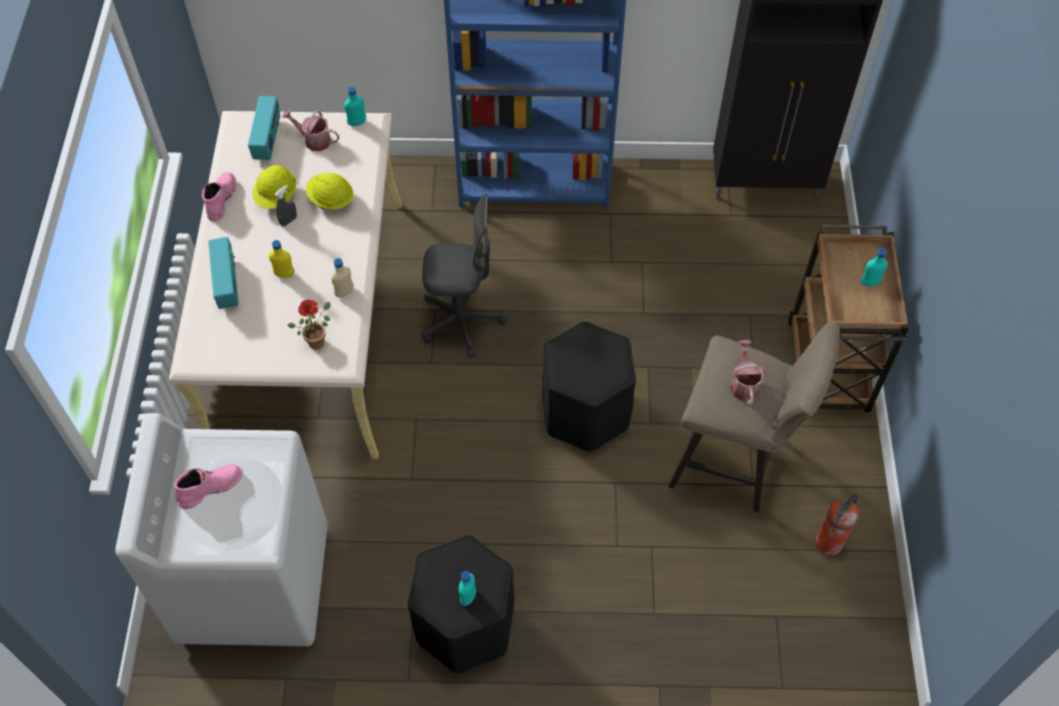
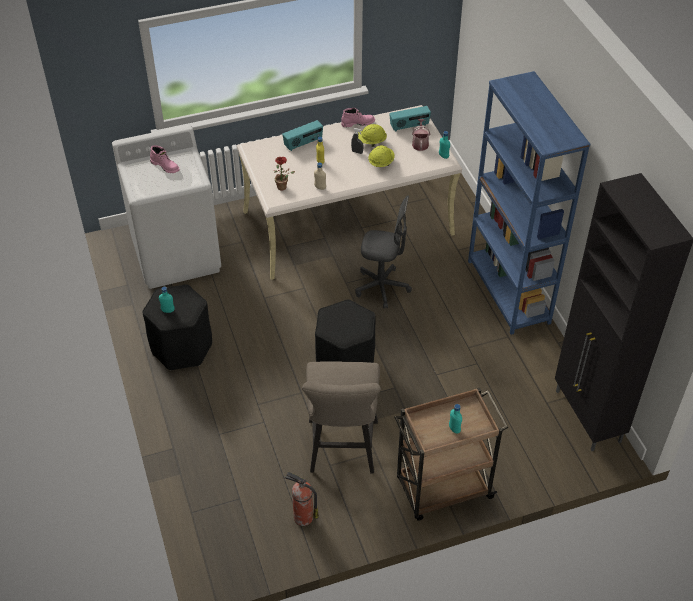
camera: 70 degrees right, 10 degrees down
grey office chair [422,194,506,358] -> grey office chair turned 60 degrees counterclockwise [355,195,412,309]
watering can [730,340,766,405] -> none

